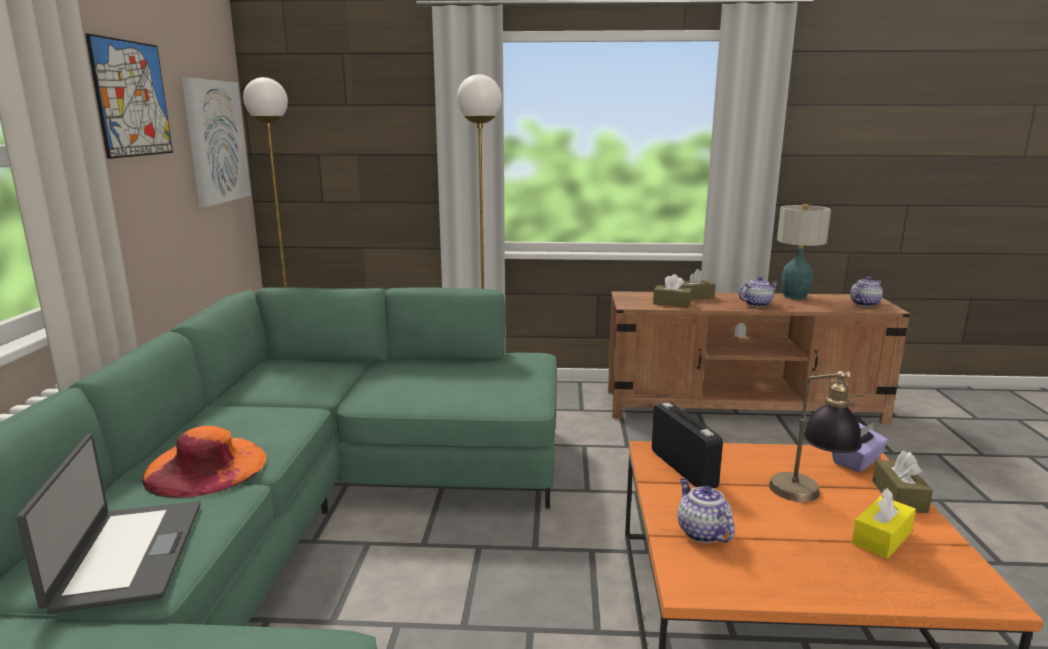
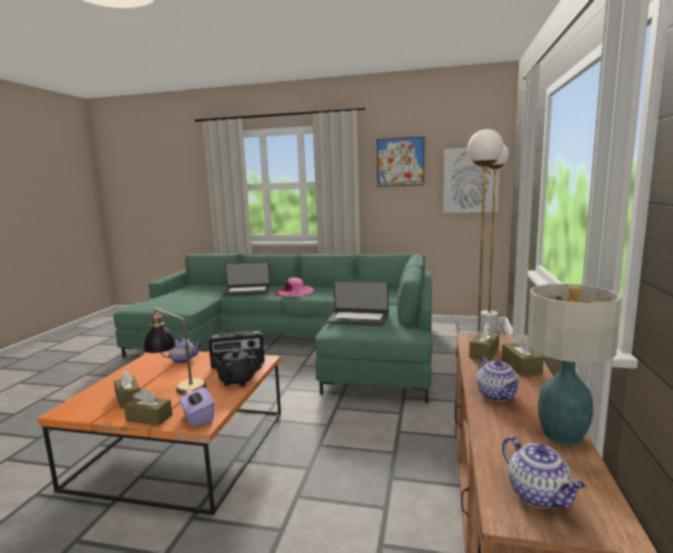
camera: 100 degrees right, 5 degrees down
orange hat [142,426,266,498] -> pink hat [275,277,314,297]
yellow tissue box [851,488,916,559] -> brown tissue box [114,370,140,409]
none -> black teapot [210,348,262,387]
none -> laptop [326,280,389,326]

